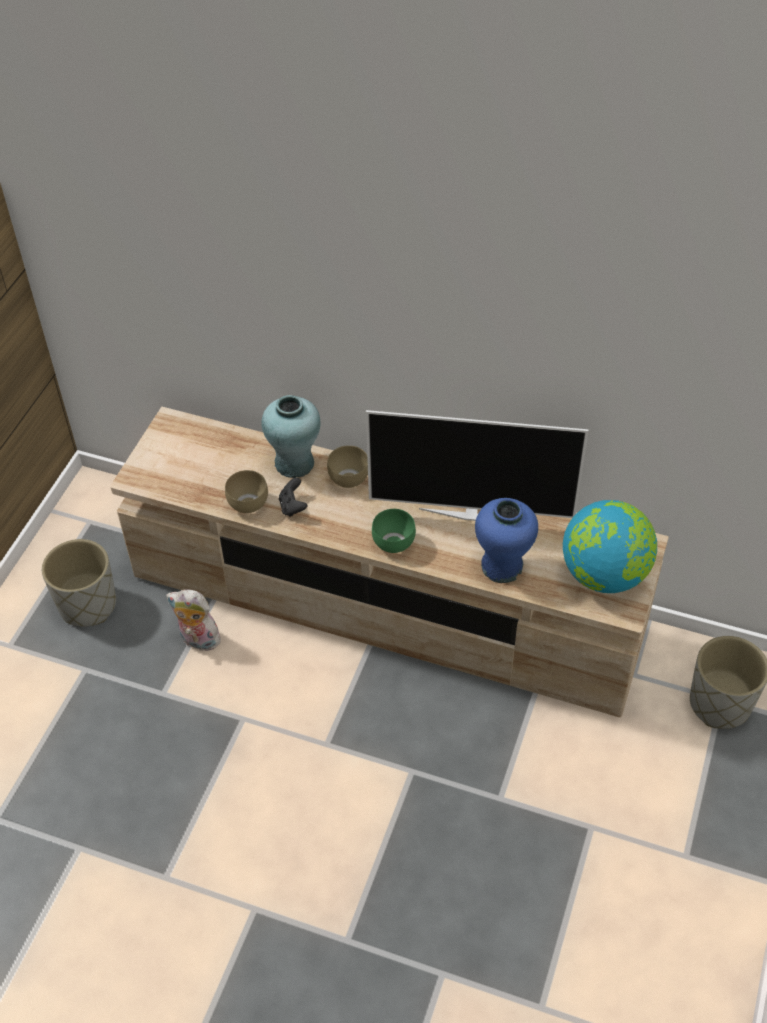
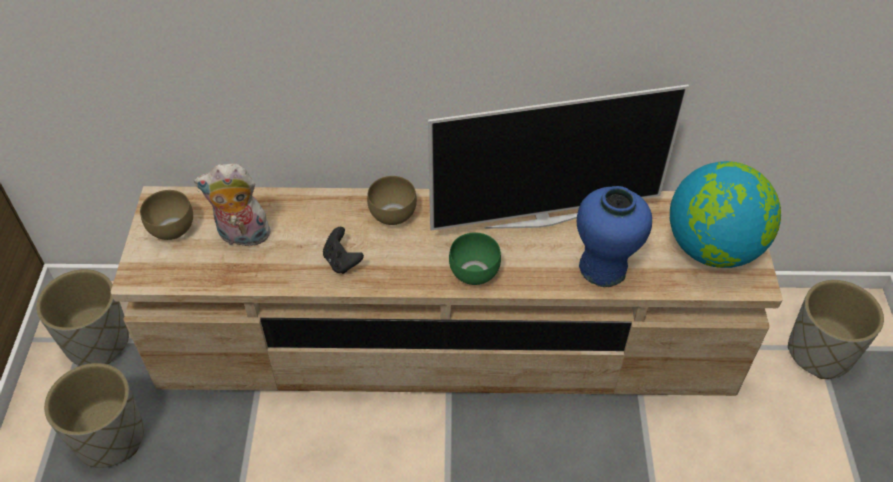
camera: 20 degrees left, 0 degrees up
plush toy [166,589,224,651] -> plush toy moved to [194,164,275,250]
brown bowl [225,470,268,513] -> brown bowl moved to [140,190,193,240]
turquoise vase [261,395,321,478] -> none
none -> grey planter [36,269,129,366]

